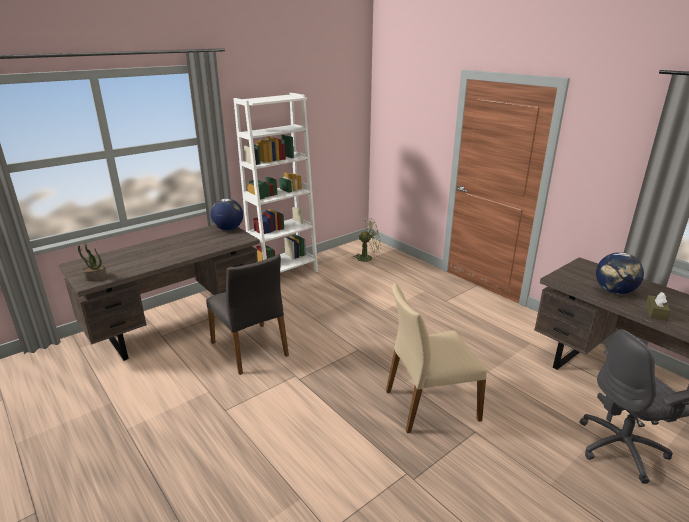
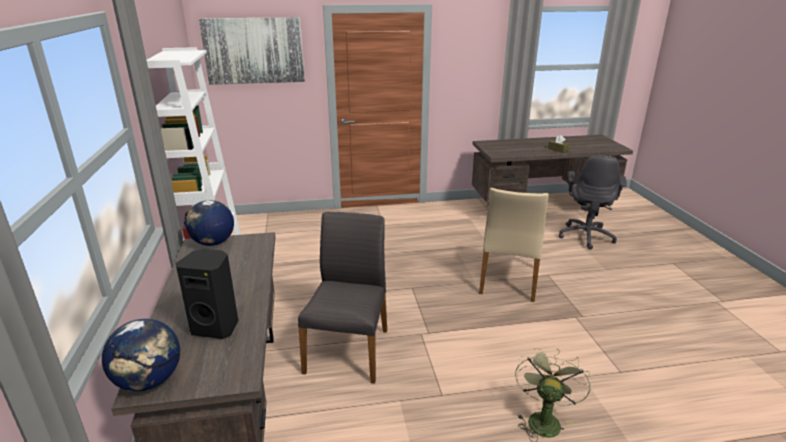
camera: 60 degrees left, 0 degrees up
potted plant [78,242,107,281] -> none
grey chair [206,254,289,375] -> grey chair turned 75 degrees counterclockwise [298,212,387,384]
green fan [353,219,381,264] -> green fan moved to [515,348,591,442]
globe [596,252,644,294] -> globe moved to [102,319,180,392]
none -> black speaker [175,249,238,339]
none -> picture [199,17,305,85]

